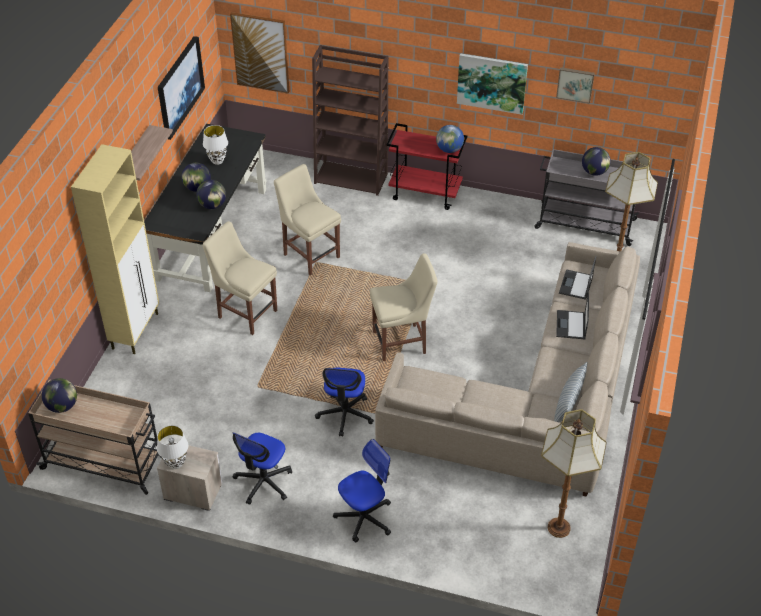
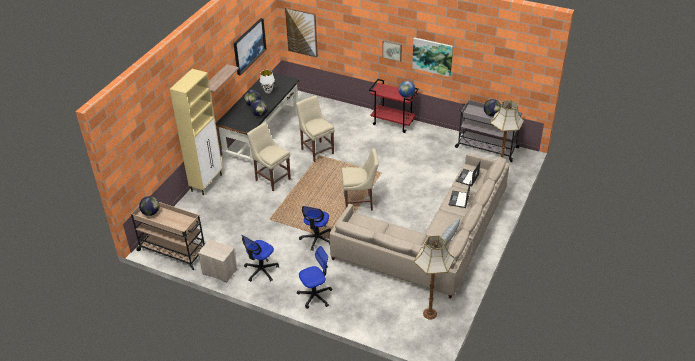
camera: 10 degrees right, 5 degrees down
white table lamp [157,425,188,469] -> none
brown bookcase [312,45,388,196] -> none
picture [556,67,595,104] -> picture moved to [382,40,402,62]

